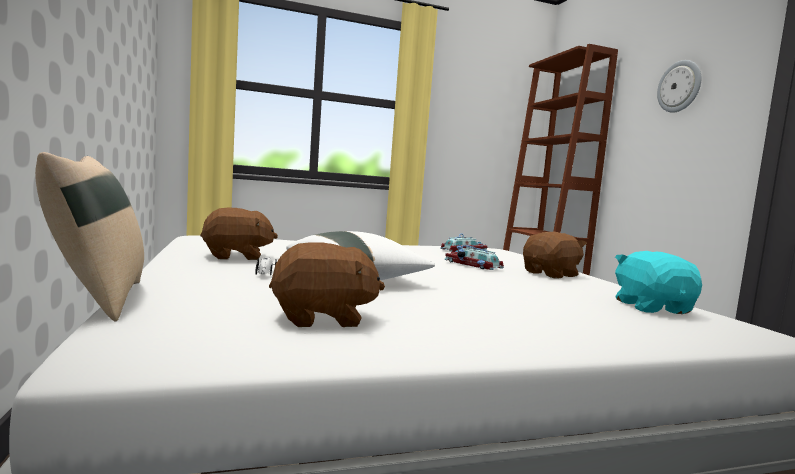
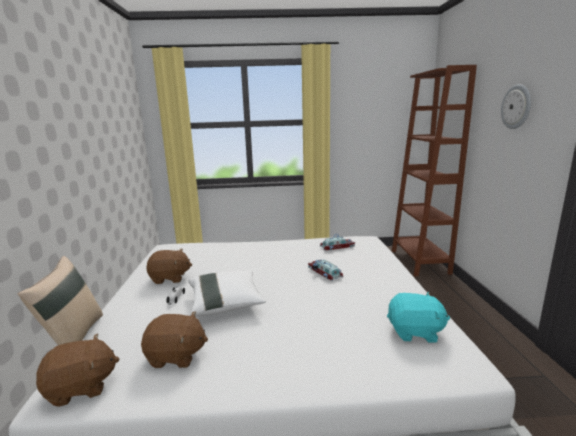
camera: 15 degrees right, 10 degrees up
brown plush toy [523,232,587,278] -> brown plush toy moved to [36,334,119,407]
turquoise plush toy [615,251,702,314] -> turquoise plush toy turned 90 degrees clockwise [387,292,450,343]

